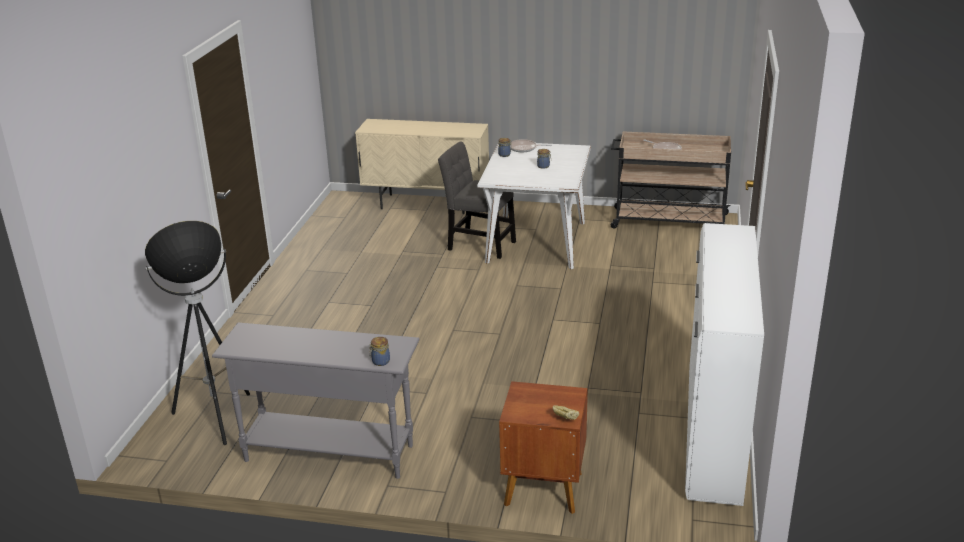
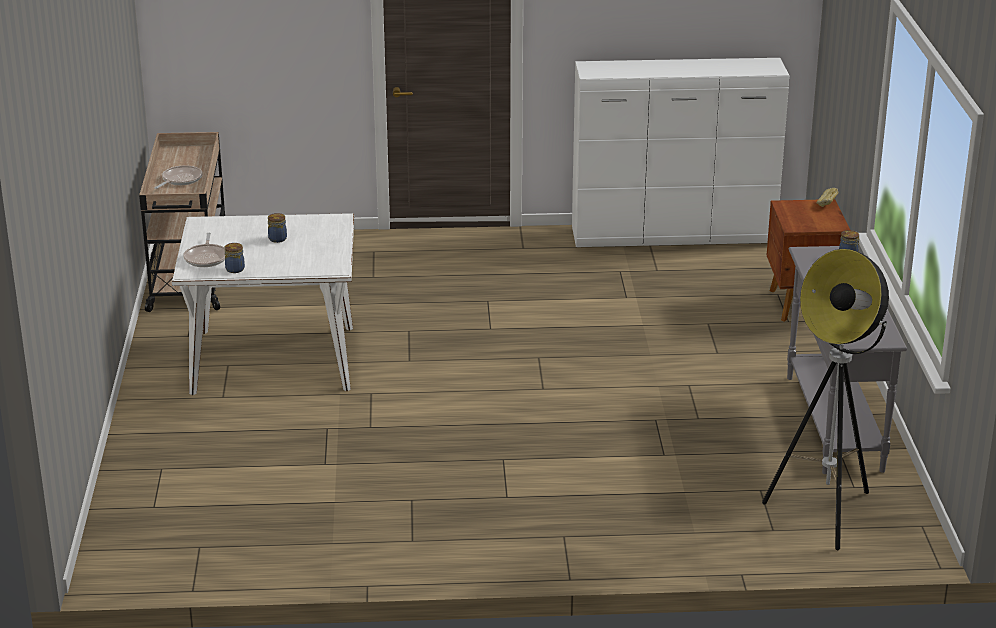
camera: 105 degrees left, 0 degrees up
beige cabinet [355,119,489,214] -> none
grey chair [438,141,516,259] -> none

